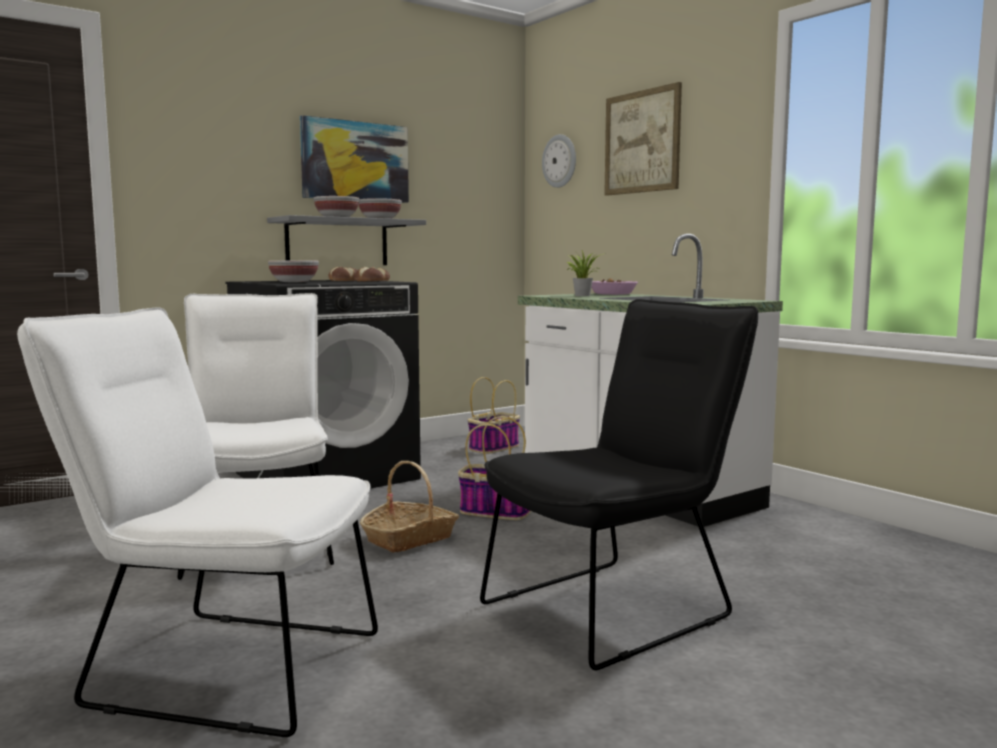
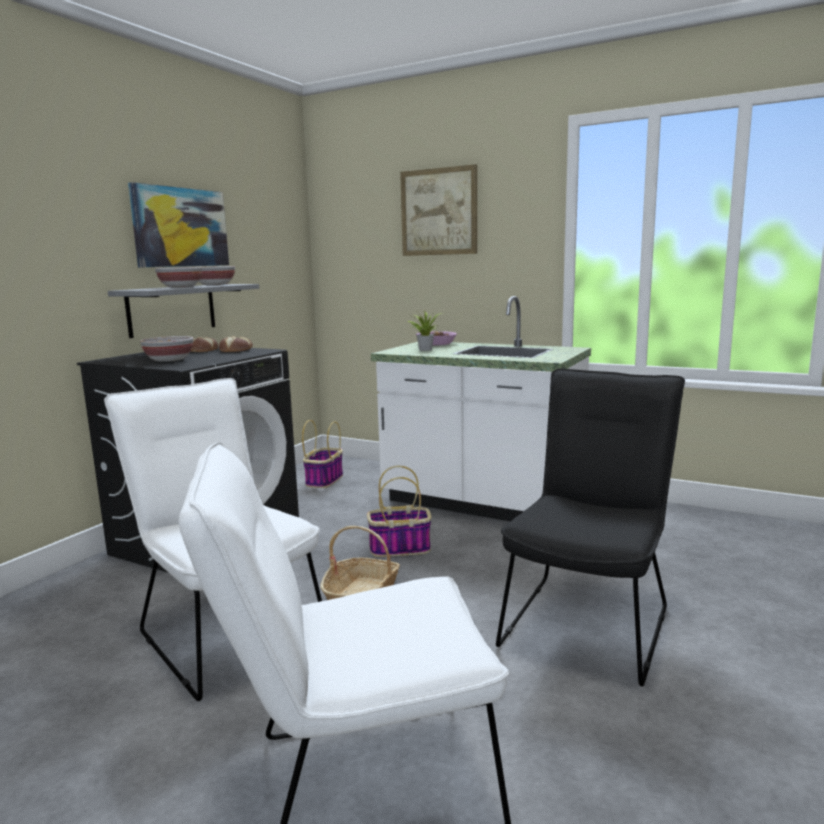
camera: 25 degrees left, 5 degrees up
wall clock [542,134,576,188] -> none

